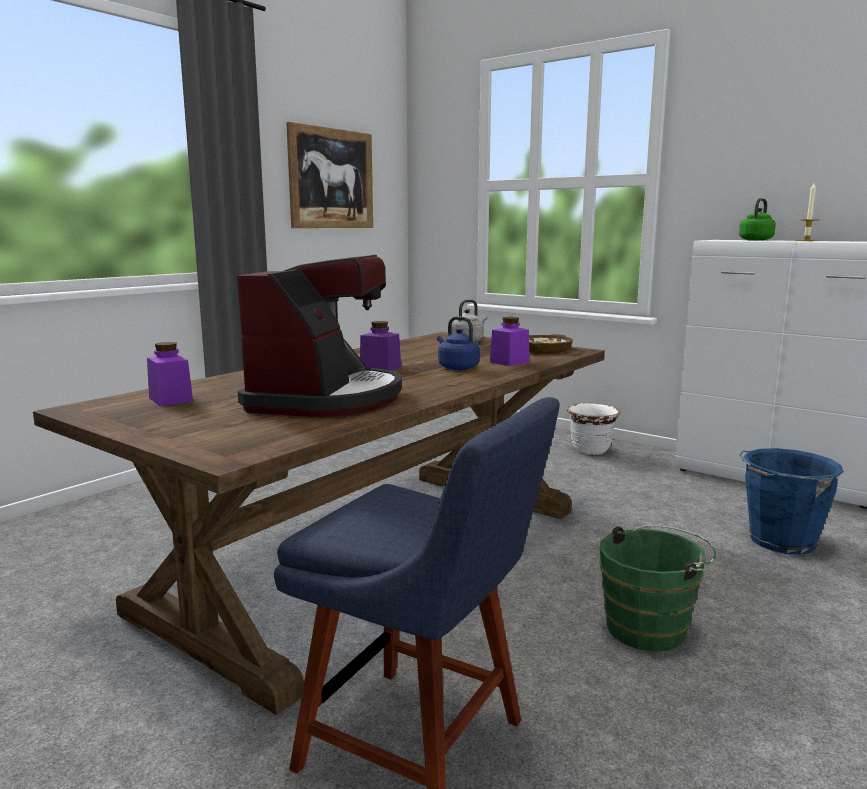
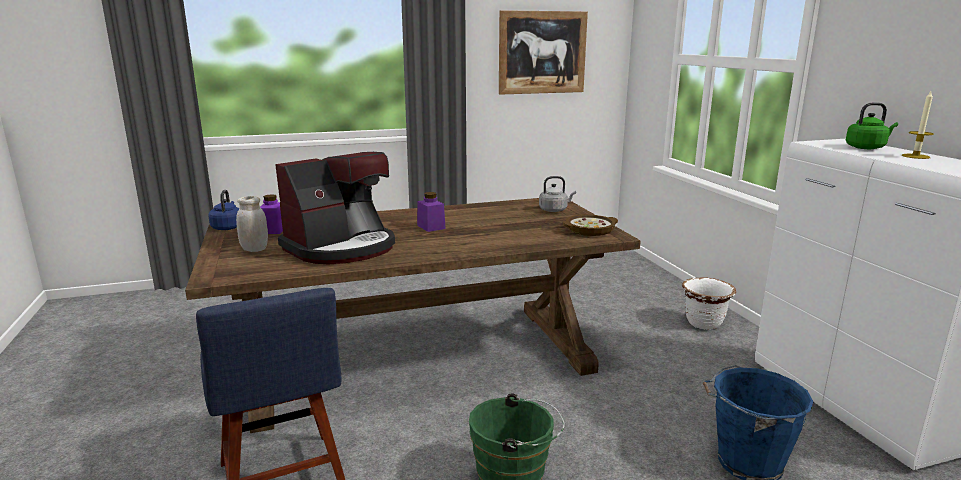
camera: 35 degrees right, 5 degrees up
blue kettle [437,316,480,370] -> blue kettle moved to [209,190,239,230]
purple jar [490,317,529,366] -> none
none -> white jar [236,196,268,252]

